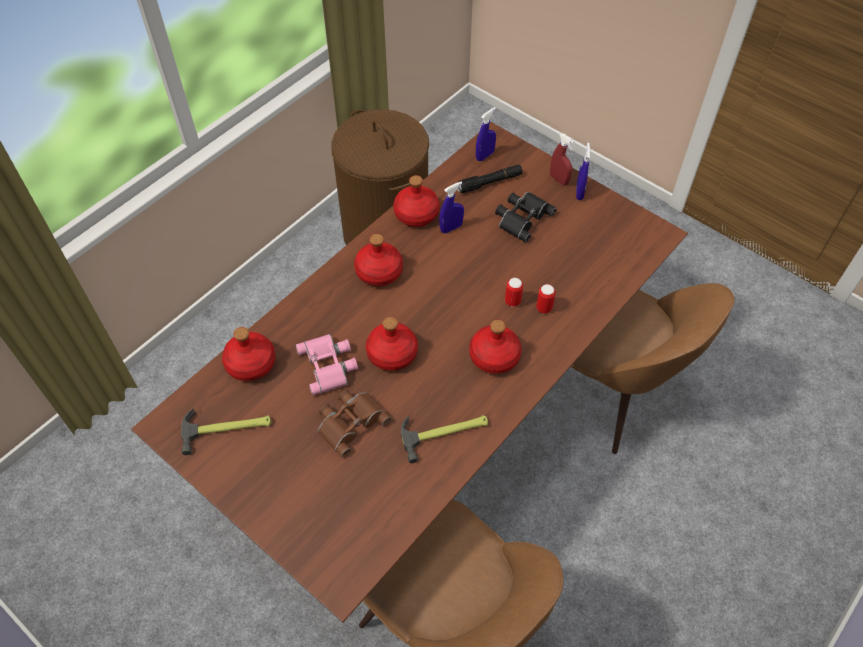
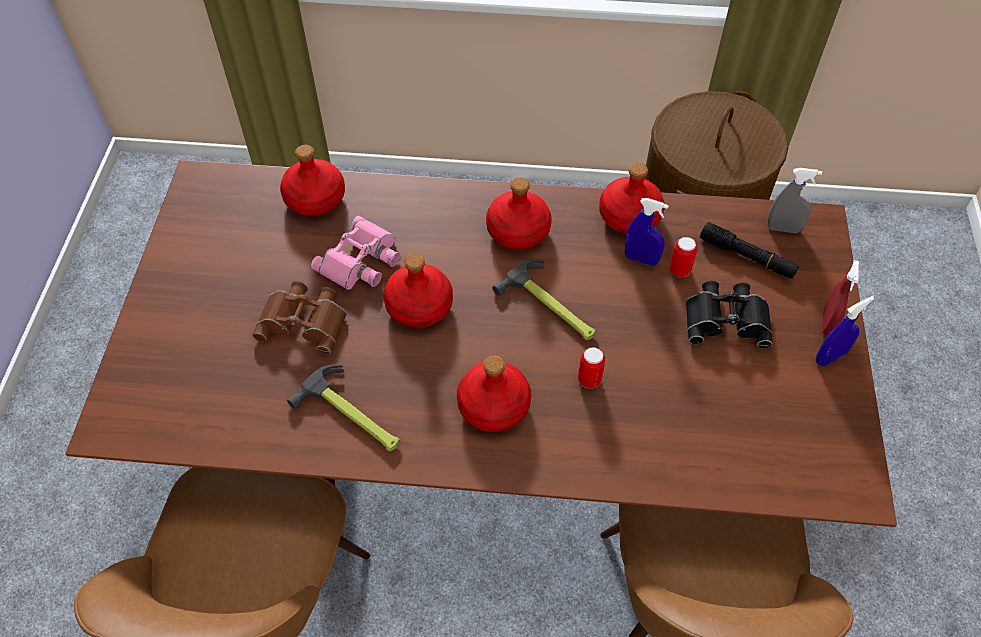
camera: 55 degrees right, 0 degrees up
hammer [181,408,271,455] -> hammer moved to [493,260,596,340]
blue spray bottle [476,107,496,161] -> grey spray bottle [767,168,822,233]
can [536,284,556,314] -> can moved to [669,237,698,277]

